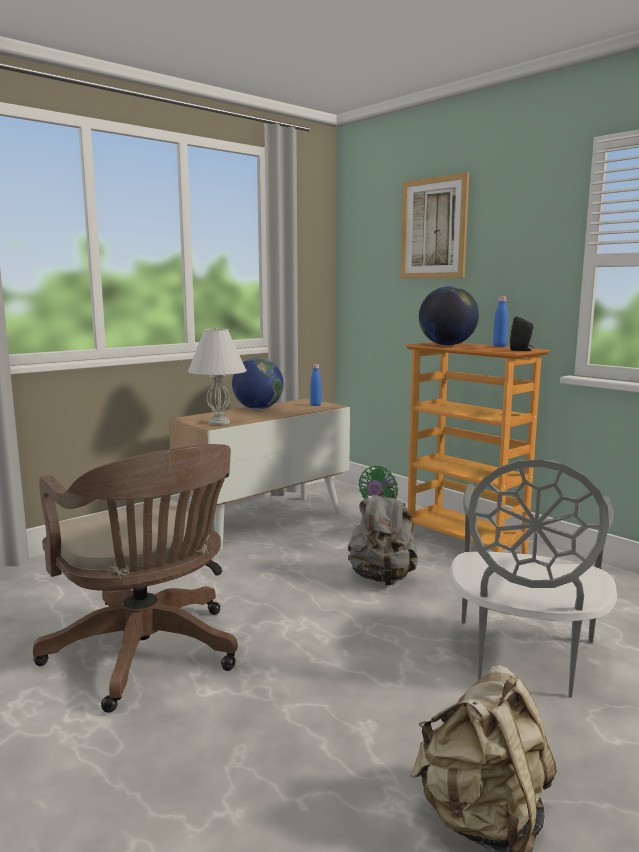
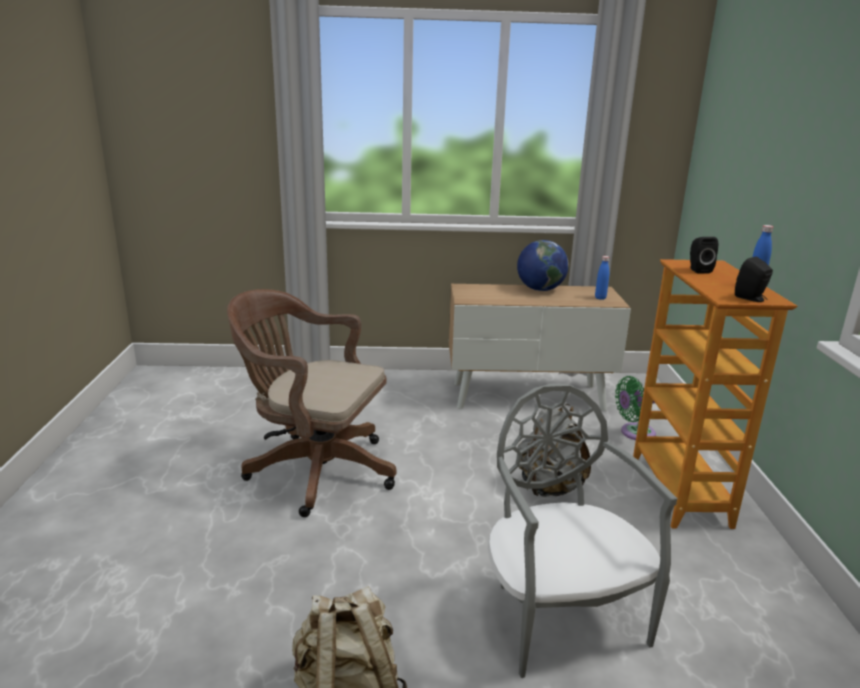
camera: 40 degrees right, 10 degrees up
brown office chair [33,444,238,713] -> brown office chair turned 105 degrees clockwise [227,289,396,517]
white table lamp [188,327,247,425] -> none
picture [401,172,469,279] -> none
globe [419,286,479,346] -> black speaker [690,237,718,274]
grey chair [449,460,617,698] -> grey chair turned 105 degrees clockwise [488,384,677,678]

